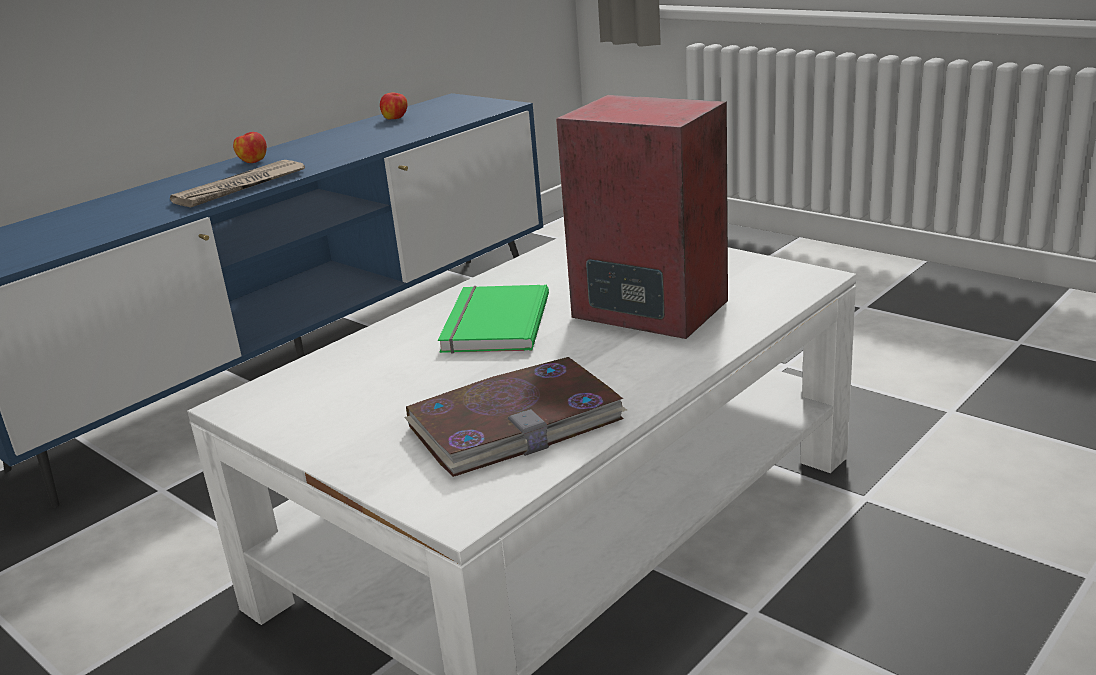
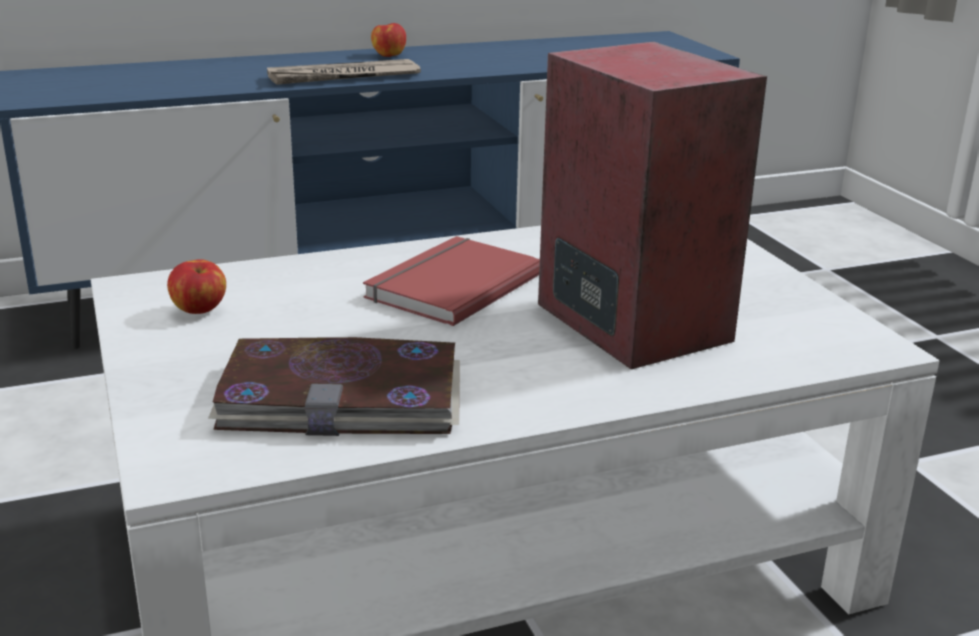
camera: 25 degrees right, 0 degrees up
apple [380,93,408,120] -> apple moved to [167,259,226,314]
green book [438,285,549,353] -> red book [363,236,540,326]

